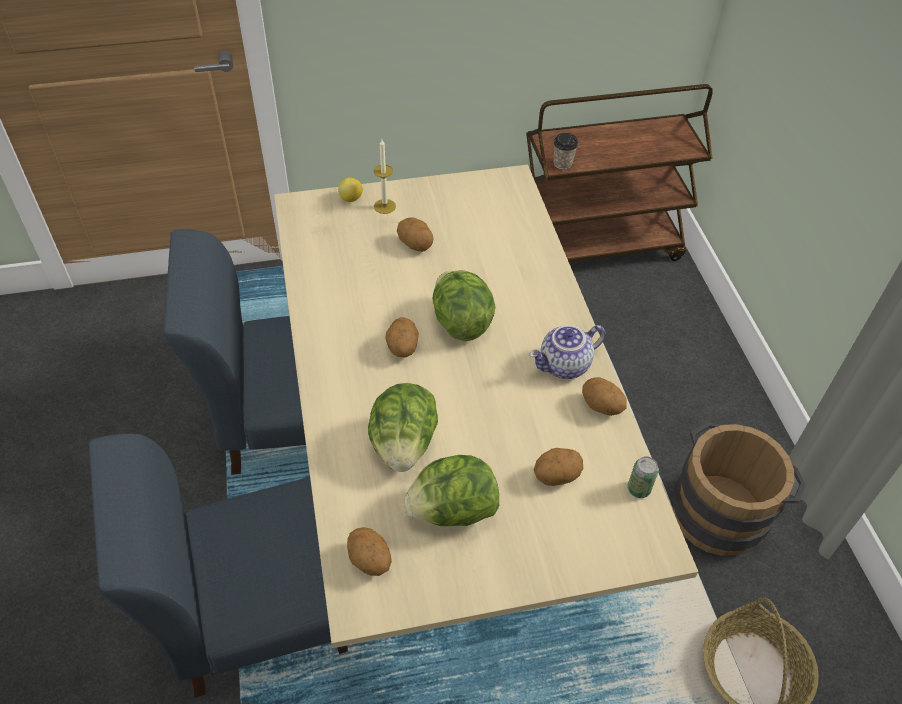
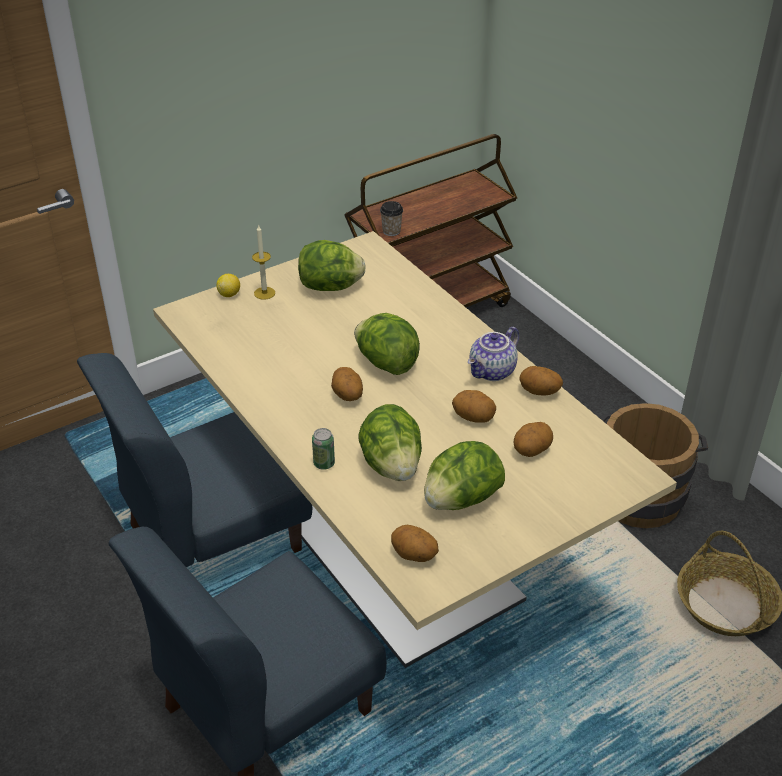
camera: 20 degrees left, 10 degrees down
potato [397,217,433,252] -> potato moved to [452,390,496,423]
can [627,456,659,498] -> can moved to [312,428,335,470]
none -> lettuce [298,240,366,291]

